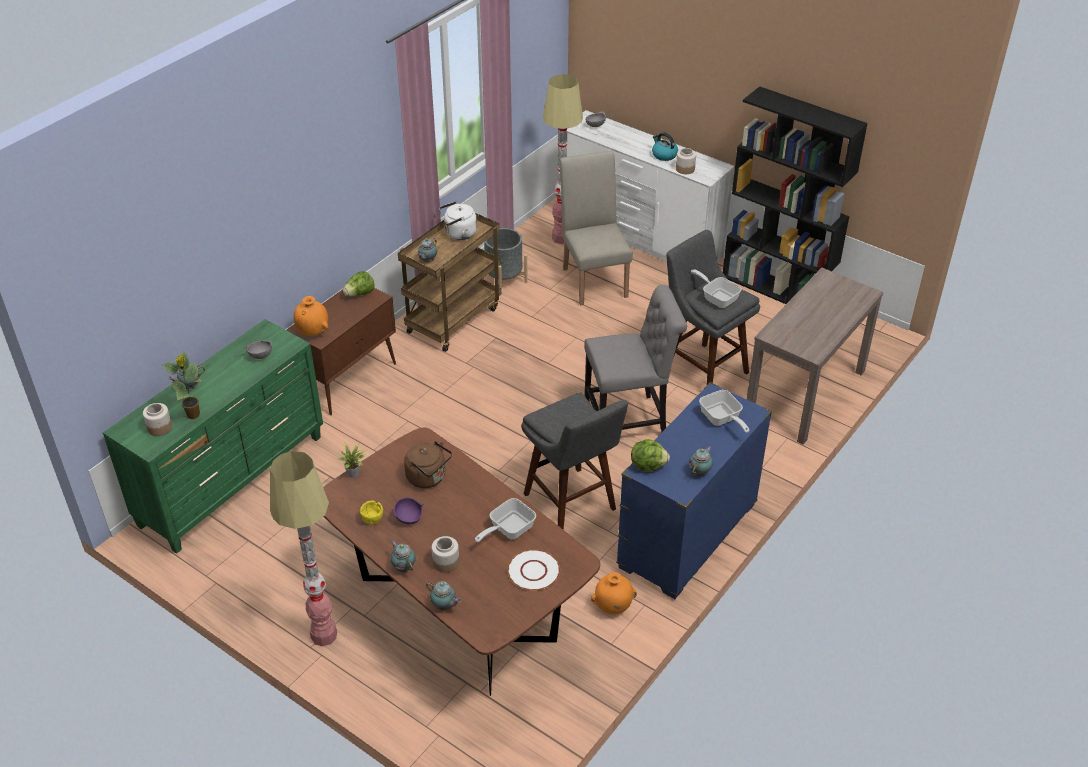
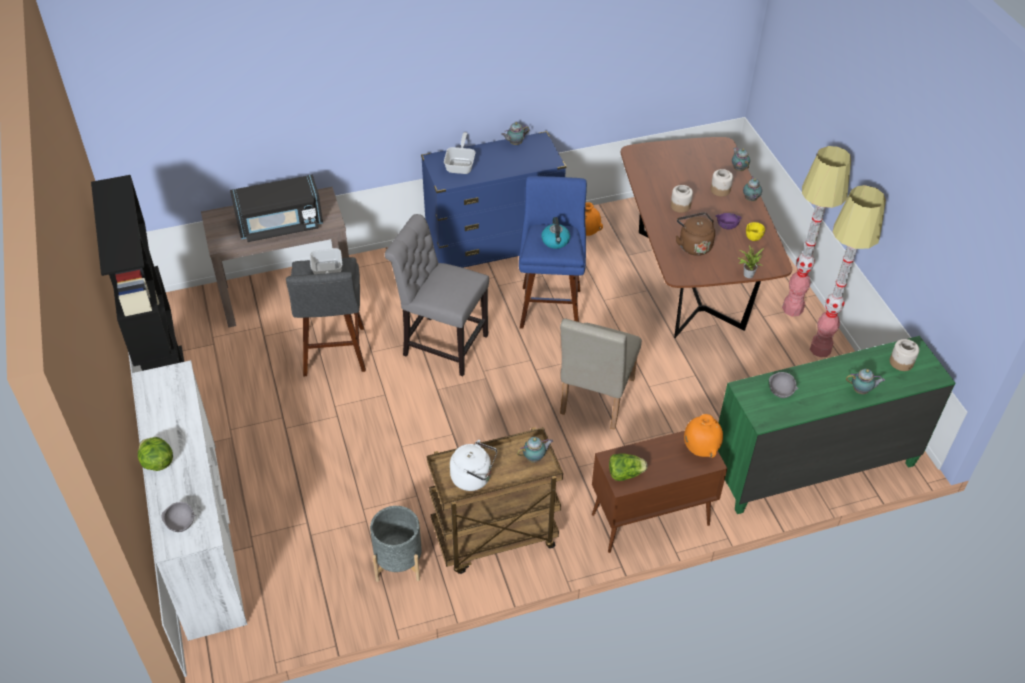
camera: 145 degrees left, 5 degrees up
potted plant [162,351,202,419] -> none
frying pan [475,498,536,543] -> none
white plate [507,549,560,591] -> none
grey stool [521,392,628,530] -> blue stool [519,176,587,329]
floor lamp [543,74,583,244] -> floor lamp moved to [810,185,886,357]
beige chair [560,150,633,306] -> beige chair moved to [560,318,642,429]
lettuce [631,439,670,471] -> lettuce moved to [138,437,173,471]
kettle [652,132,678,161] -> kettle moved to [541,217,570,249]
jar [676,148,696,174] -> jar moved to [670,185,693,213]
none -> black microwave [230,175,323,242]

